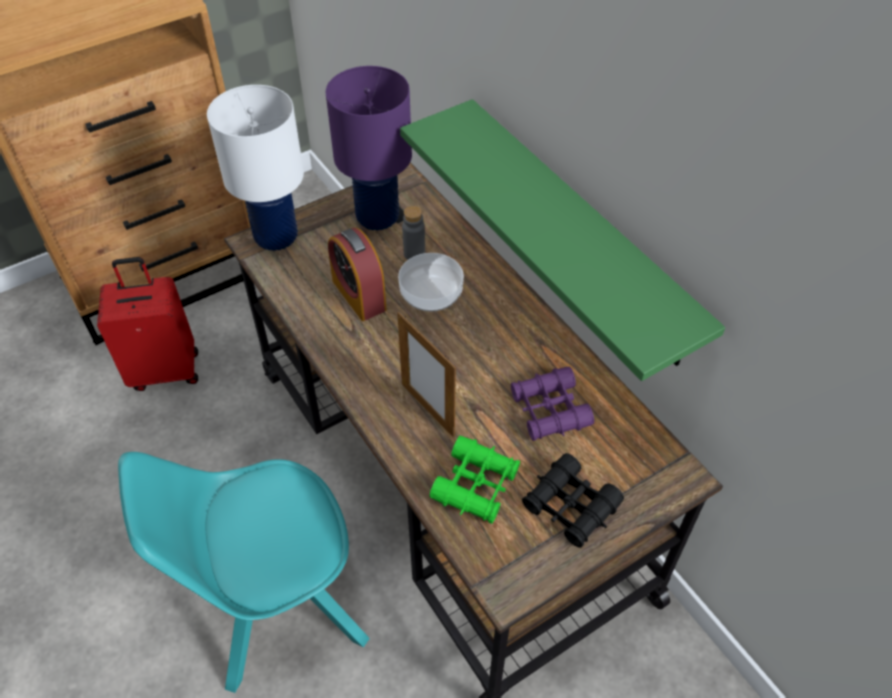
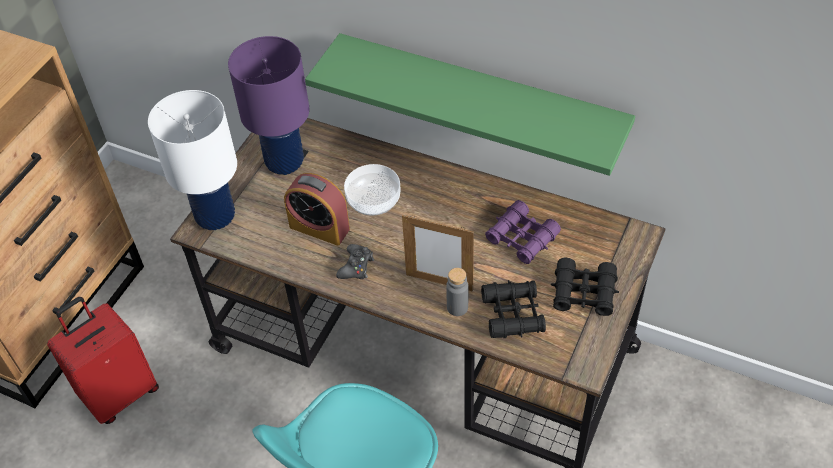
camera: 30 degrees left, 0 degrees up
grey bottle [402,206,425,260] -> grey bottle moved to [446,268,468,316]
green binoculars [429,436,520,524] -> black binoculars [481,280,546,338]
none -> black game controller [336,244,374,279]

